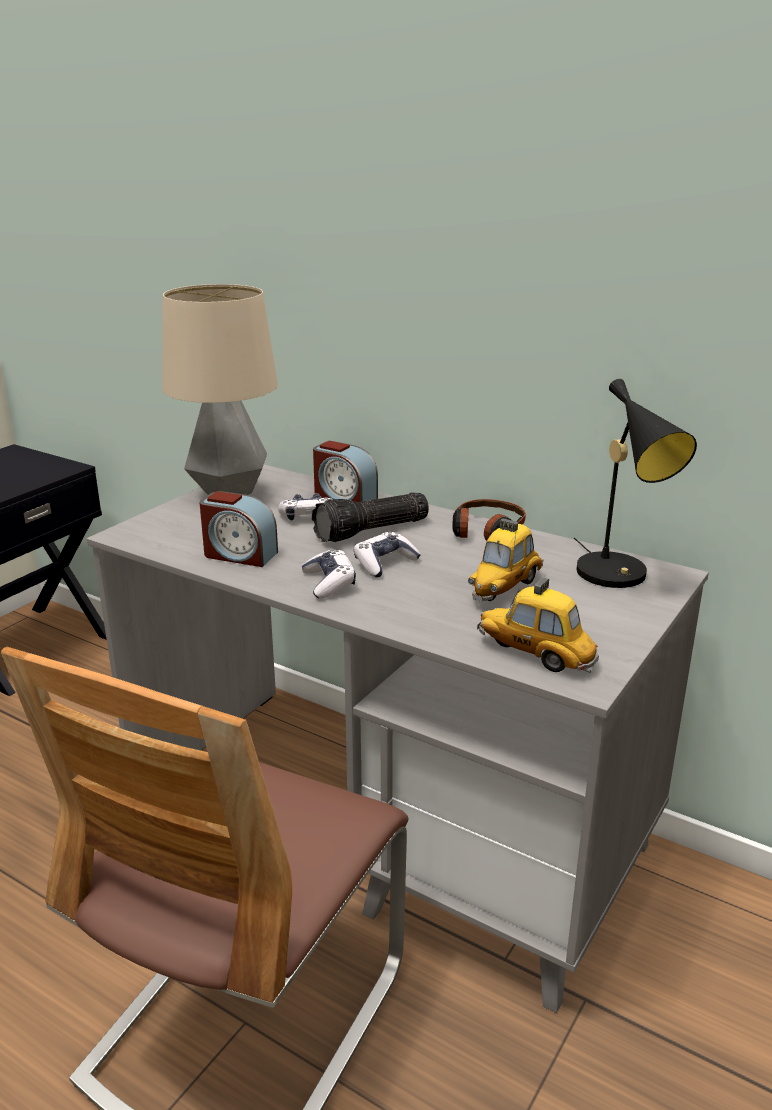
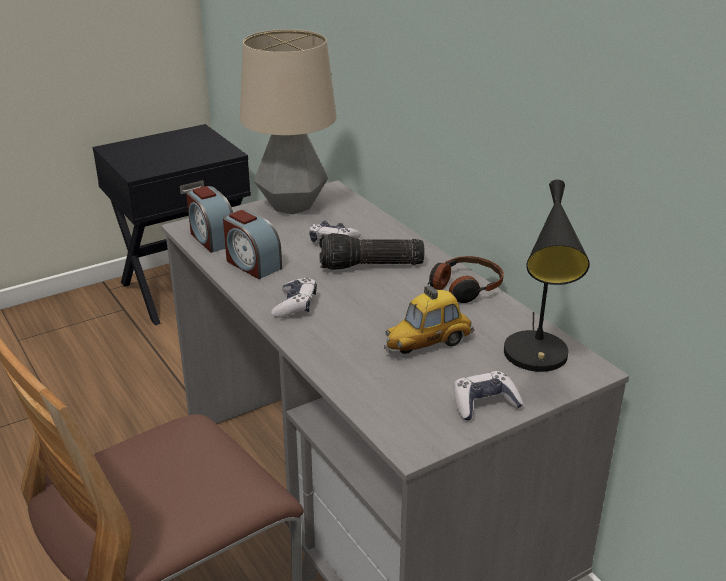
camera: 25 degrees right, 5 degrees up
alarm clock [313,441,378,502] -> alarm clock moved to [186,186,233,253]
game controller [354,532,421,578] -> game controller moved to [454,371,524,421]
toy car [477,577,599,673] -> none

